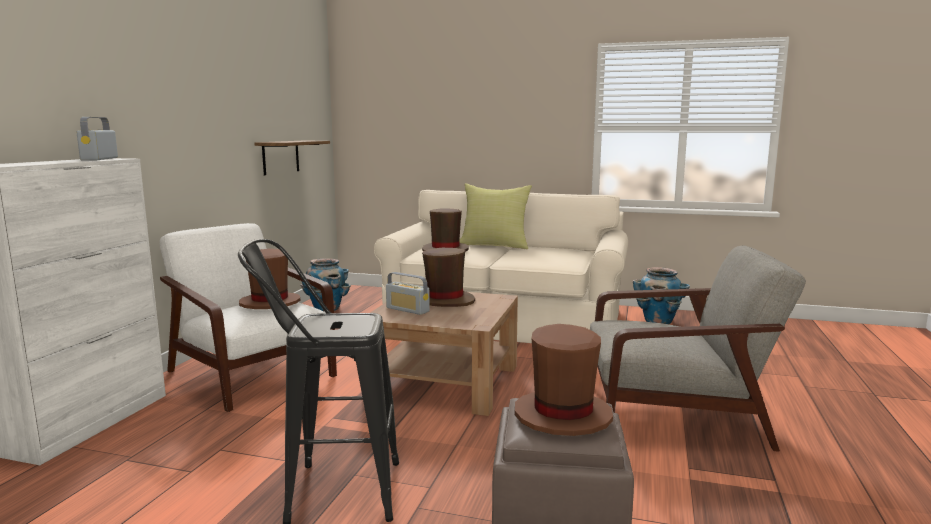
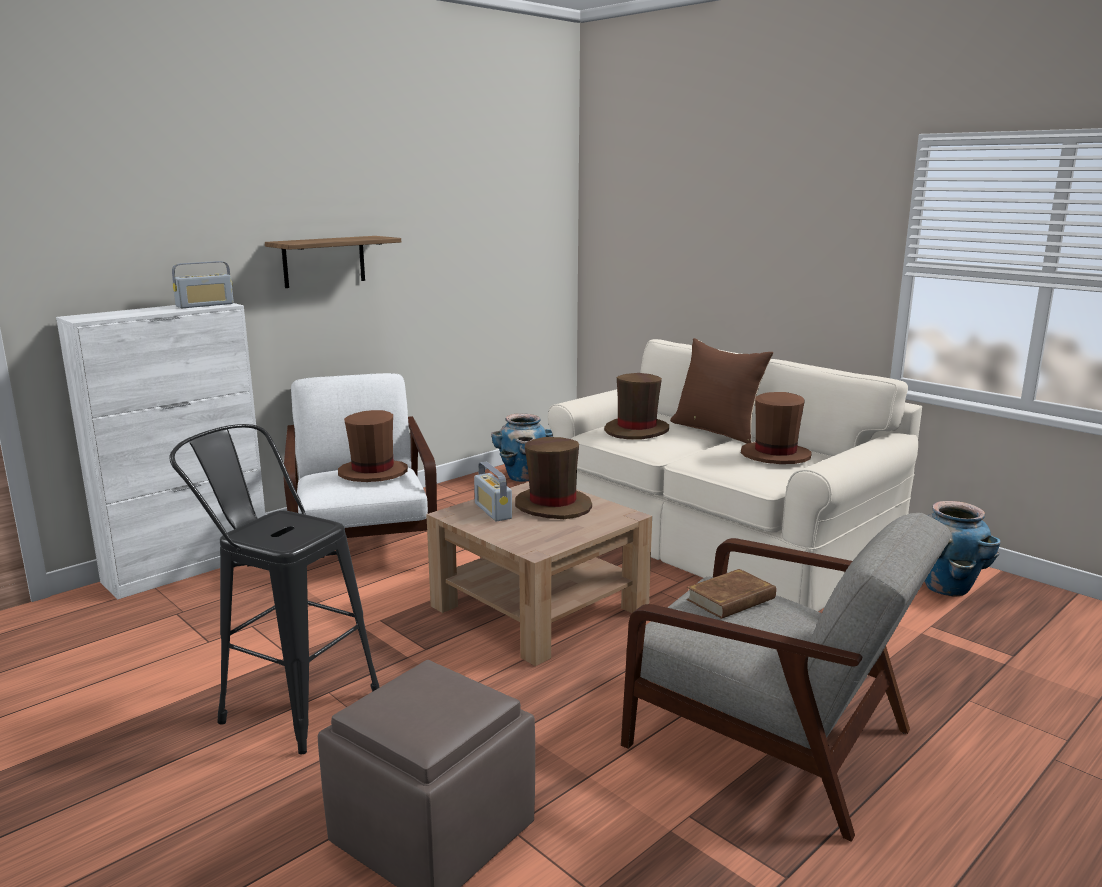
camera: 30 degrees right, 5 degrees up
radio [77,117,118,161] -> radio turned 150 degrees counterclockwise [172,261,234,308]
shelf [254,141,330,175] -> shelf moved to [265,236,401,288]
yellow pillow [460,183,532,249] -> brown pillow [670,338,773,444]
brown hat [514,324,613,436] -> brown hat moved to [741,392,812,464]
none -> brown book [686,569,776,619]

